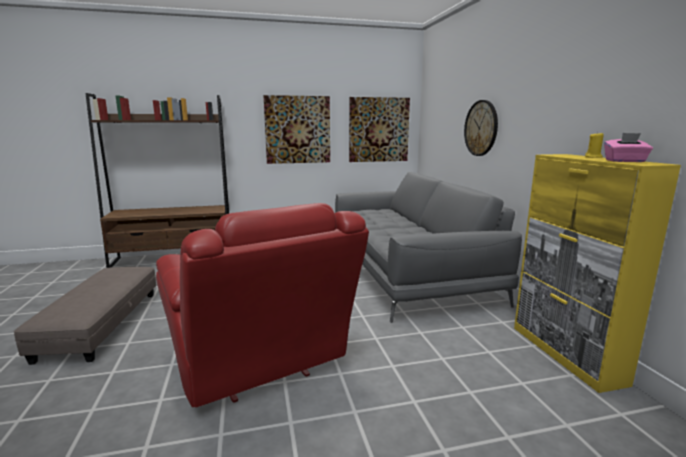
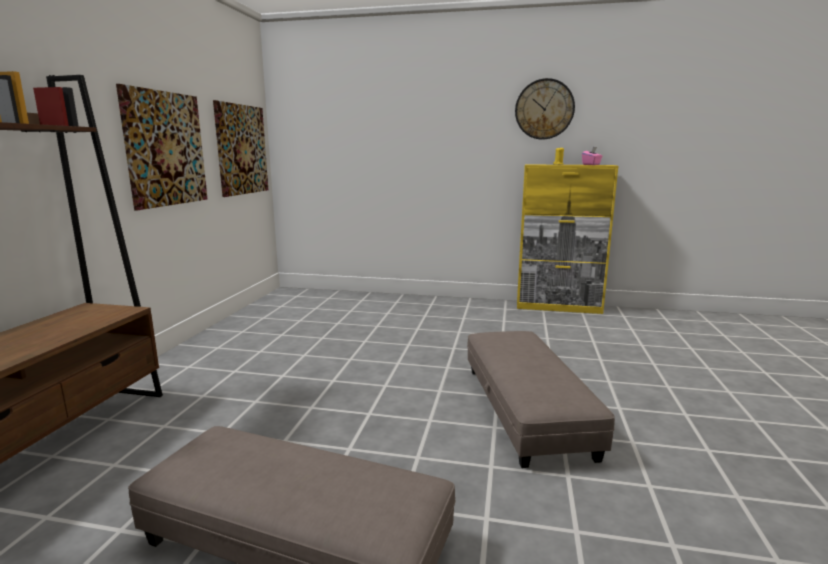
camera: 65 degrees left, 0 degrees up
red armchair [156,203,369,408] -> grey ottoman [467,331,615,468]
grey sofa [335,172,522,323] -> none
wall clock [464,100,498,156] -> wall clock moved to [515,78,575,140]

